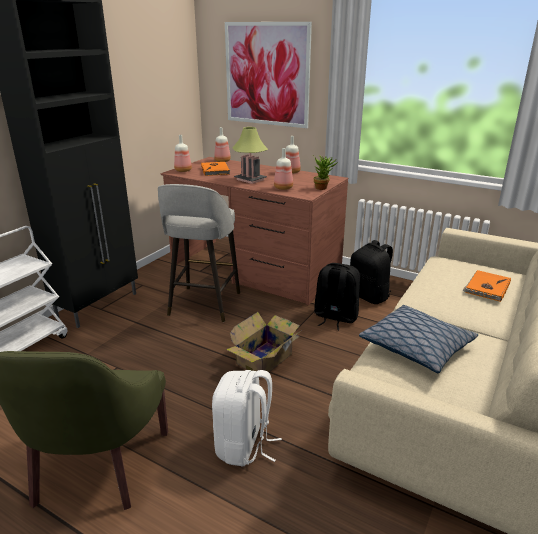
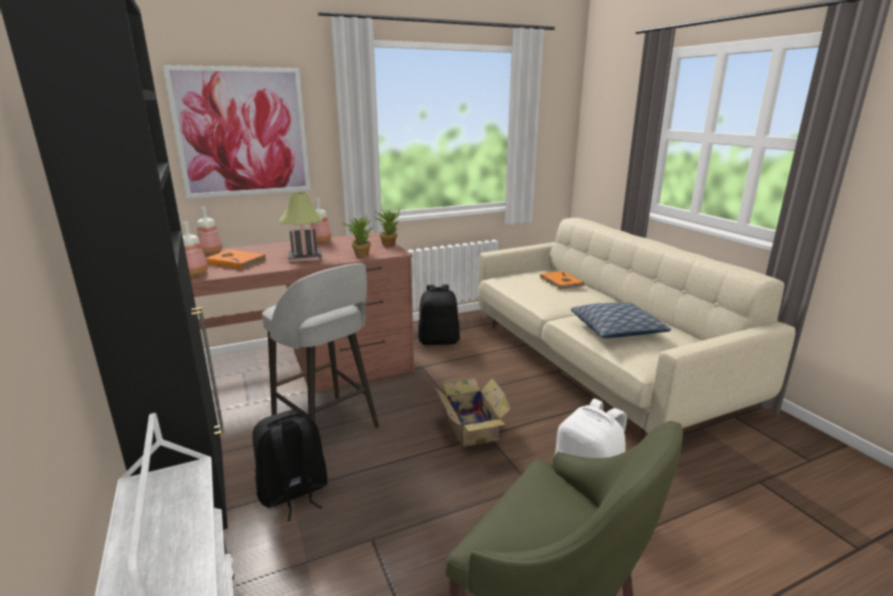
camera: 55 degrees left, 5 degrees down
bottle [274,148,293,190] -> potted plant [342,214,374,257]
black backpack [314,263,360,330] -> black backpack moved to [252,409,328,521]

